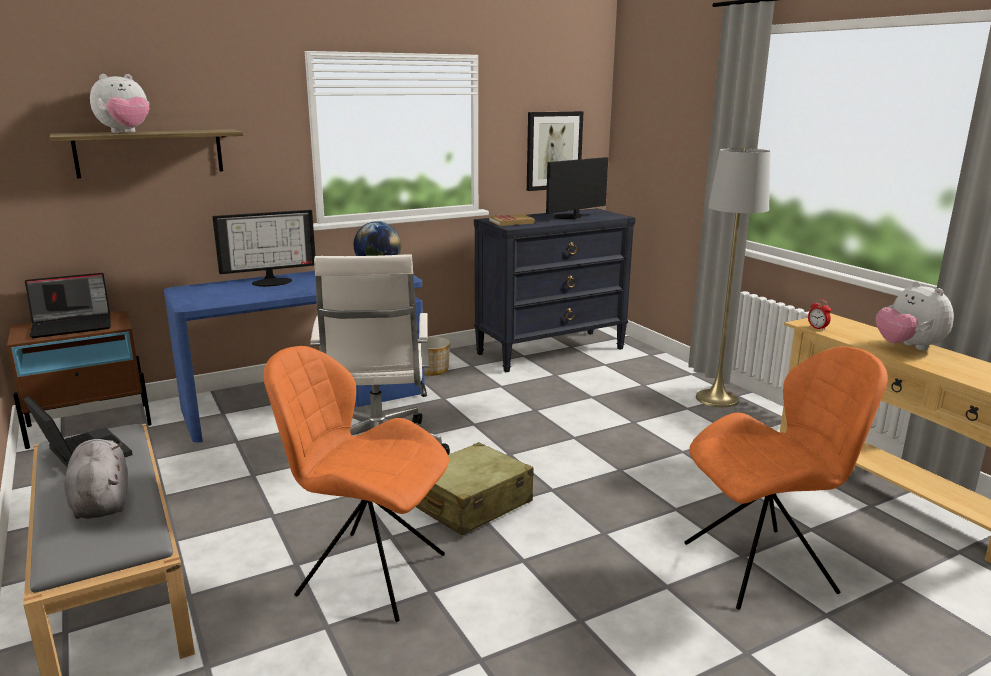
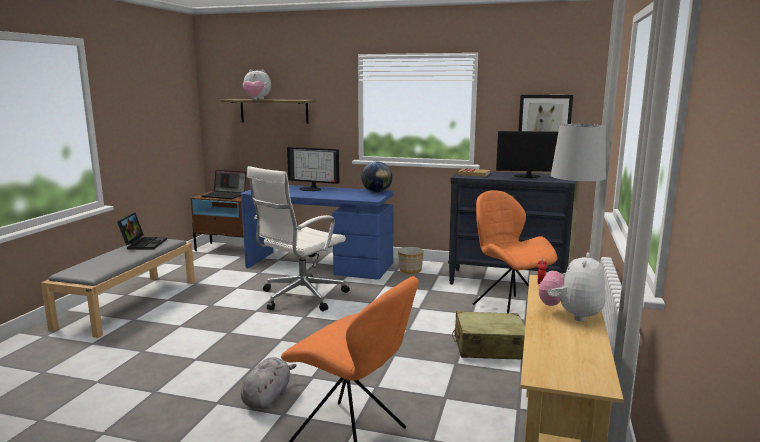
camera: 45 degrees right, 5 degrees down
grey plush toy [64,439,128,519] -> grey plush toy moved to [241,357,297,409]
orange chair [263,346,449,622] -> orange chair moved to [473,190,557,313]
beige suitcase [416,442,534,535] -> beige suitcase moved to [452,311,525,360]

